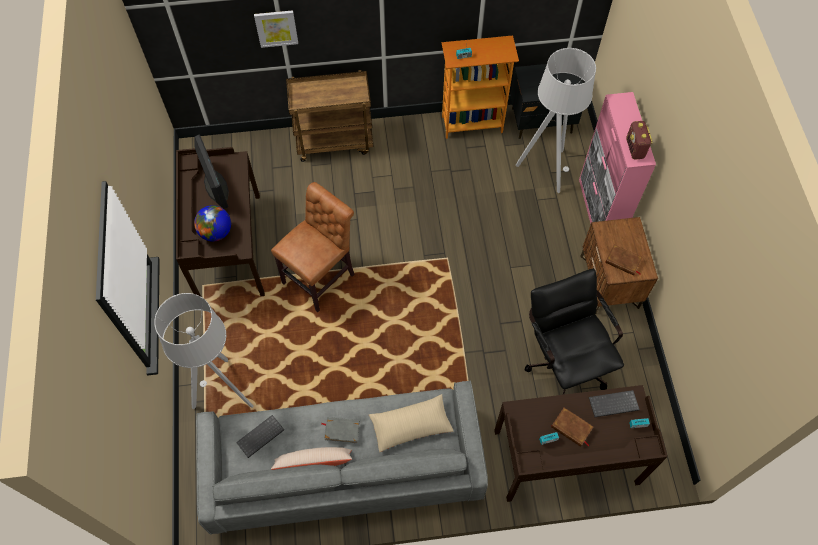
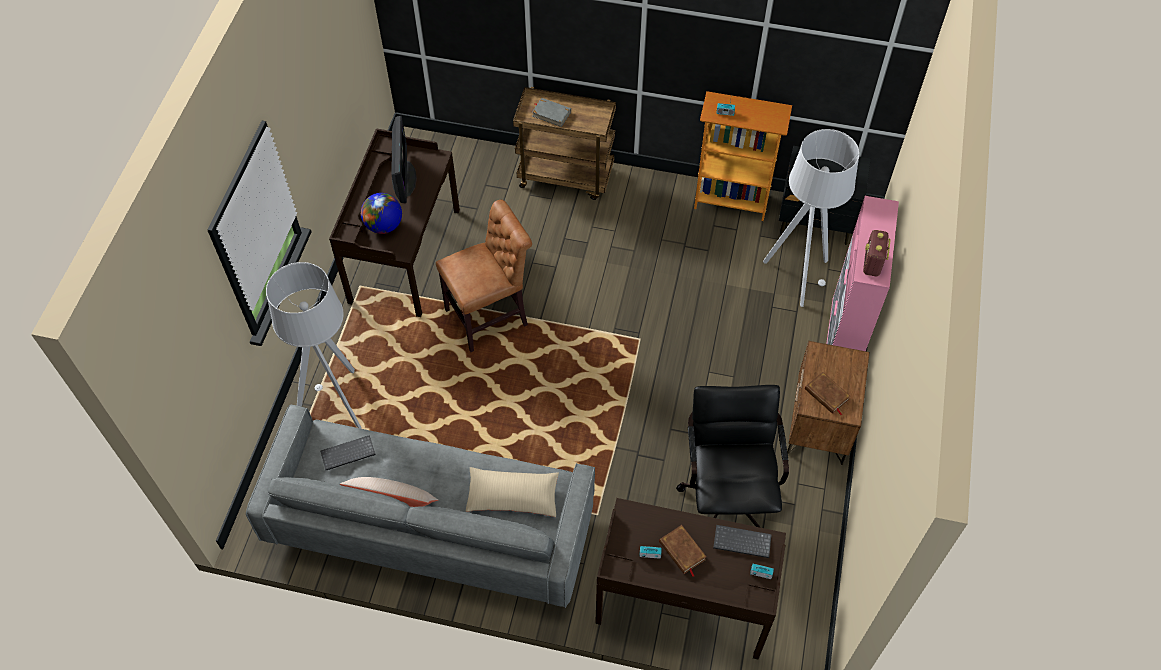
camera: 20 degrees right, 5 degrees down
picture [254,10,298,48] -> none
grey book [321,417,360,443] -> grey book moved to [532,98,571,127]

